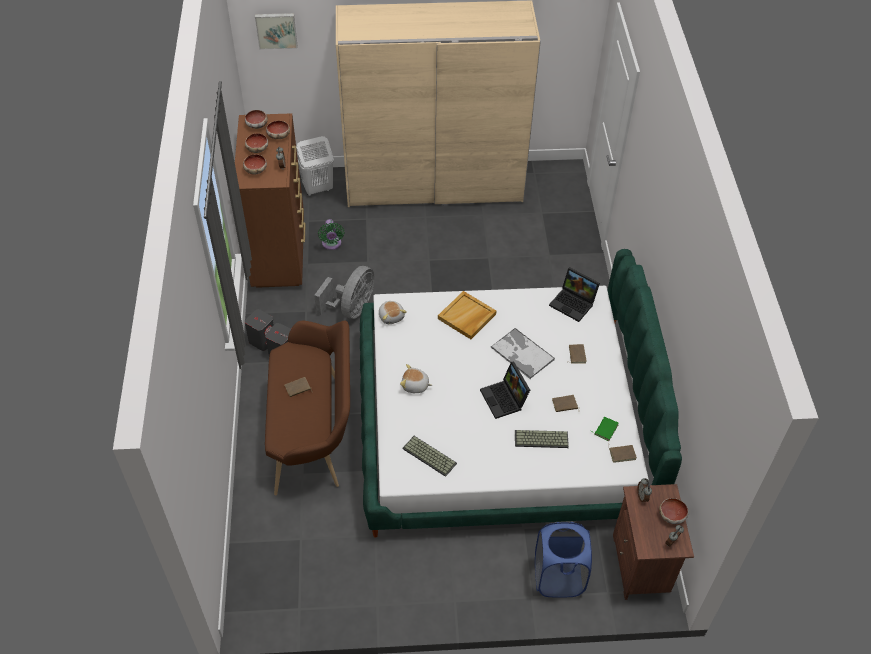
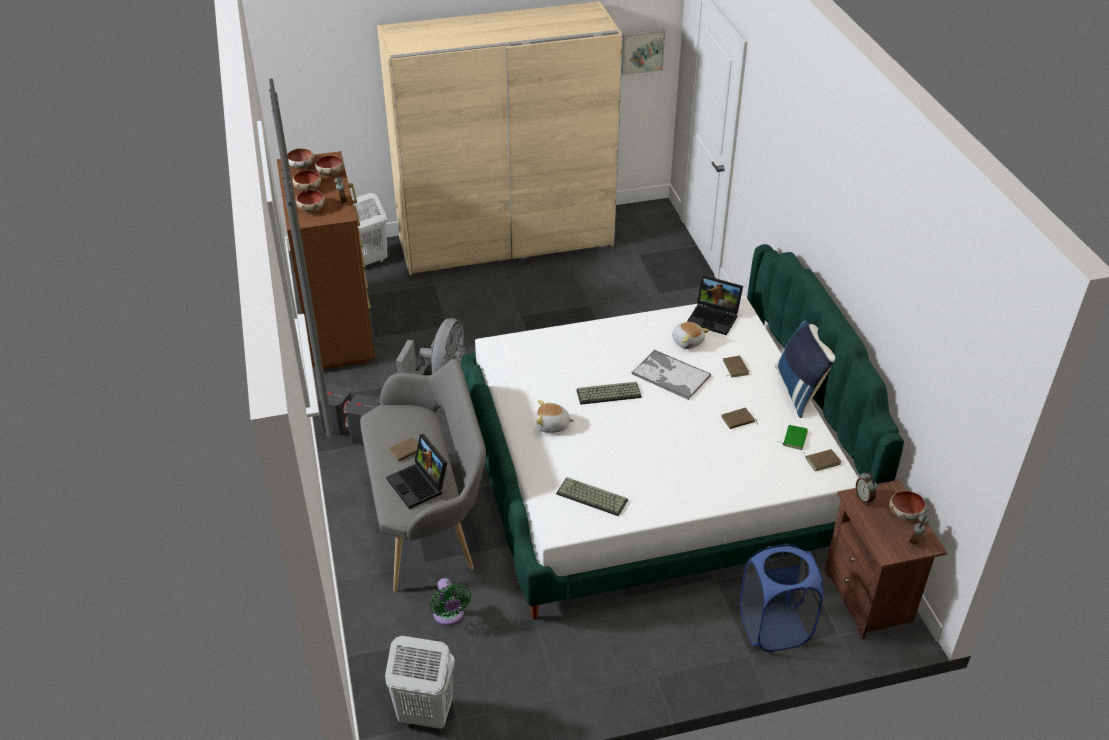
camera: 10 degrees left, 10 degrees down
picture [255,13,297,49] -> picture moved to [621,29,665,75]
brown bench [265,321,350,495] -> grey bench [360,359,486,592]
green fan [318,219,345,250] -> green fan moved to [430,578,471,626]
plush toy [379,301,407,324] -> plush toy moved to [672,322,709,349]
beige tray [438,291,496,339] -> none
laptop [480,361,530,419] -> laptop moved to [386,434,447,509]
keyboard [515,430,569,448] -> keyboard moved to [576,382,642,405]
none -> white laundry basket [385,636,455,729]
none -> blue pillow [775,321,835,418]

